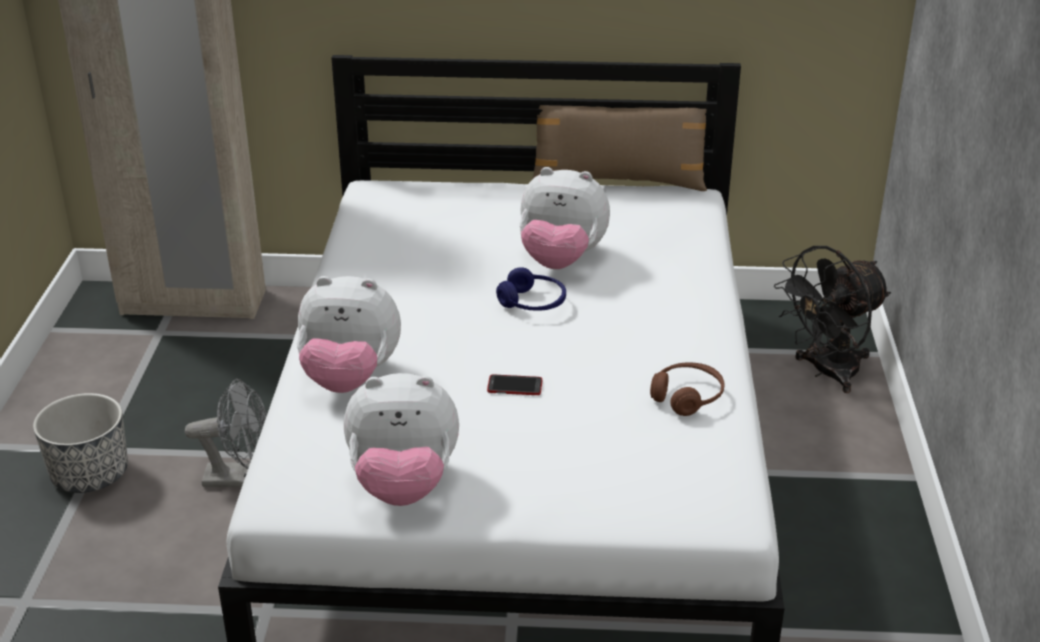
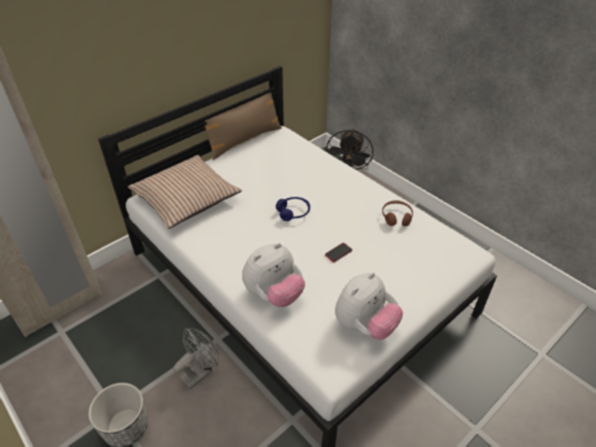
camera: 45 degrees left, 10 degrees up
plush toy [520,167,610,269] -> none
none -> pillow [128,155,242,229]

